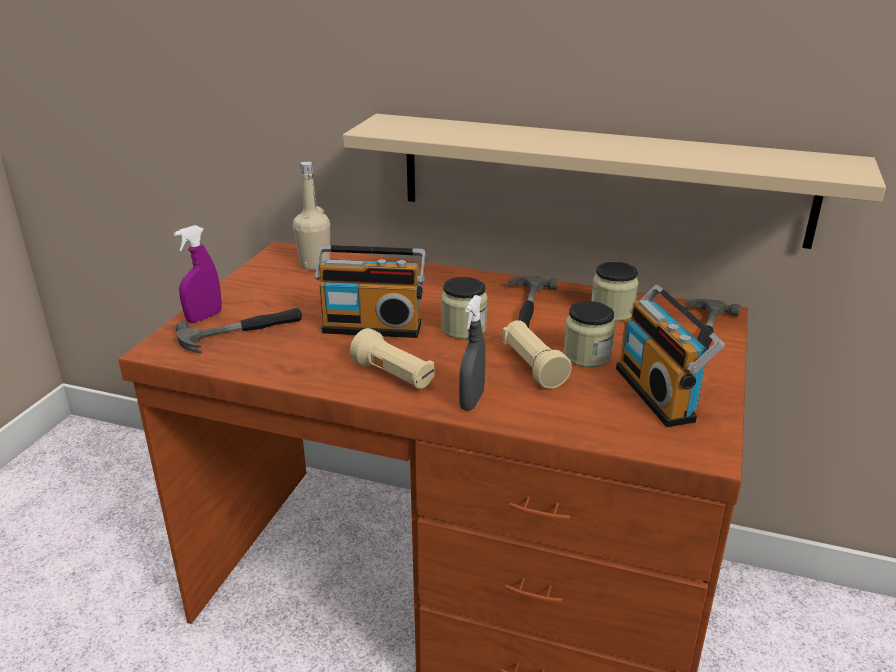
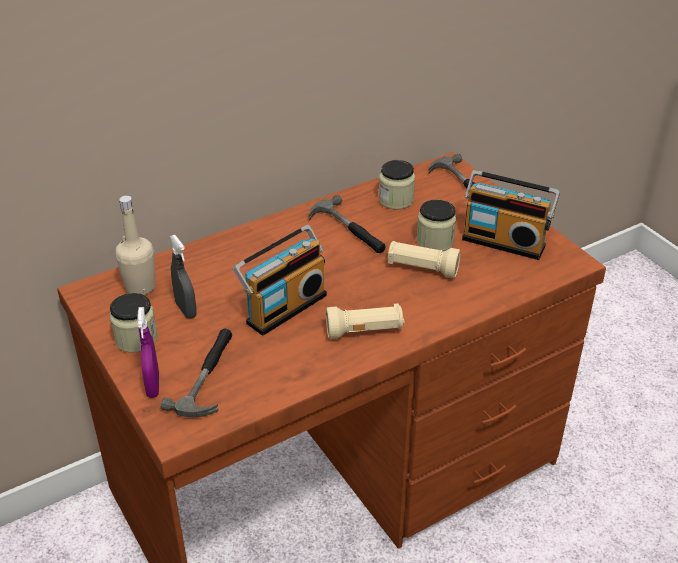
camera: 50 degrees left, 10 degrees up
beige shelf [343,114,886,249] -> none
jar [441,277,488,339] -> jar moved to [109,293,158,353]
grey spray bottle [459,295,486,411] -> grey spray bottle moved to [170,235,197,318]

